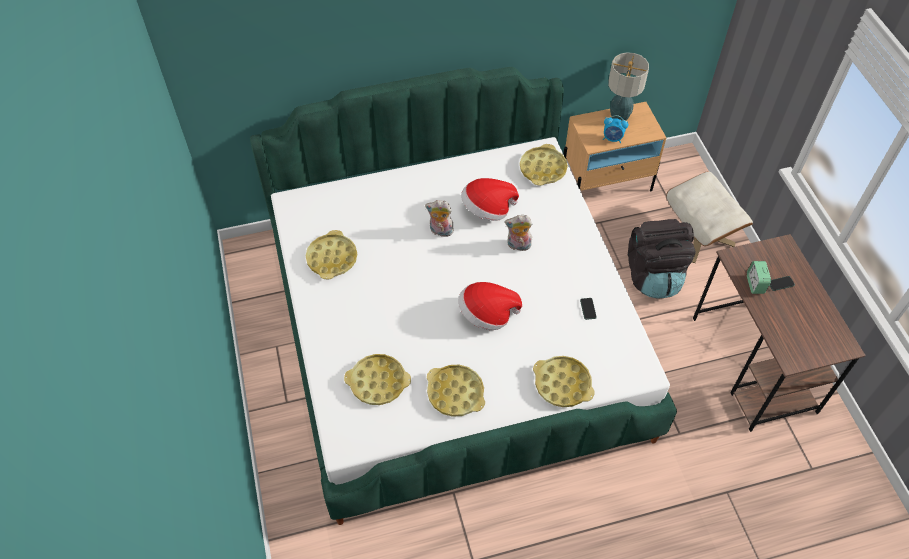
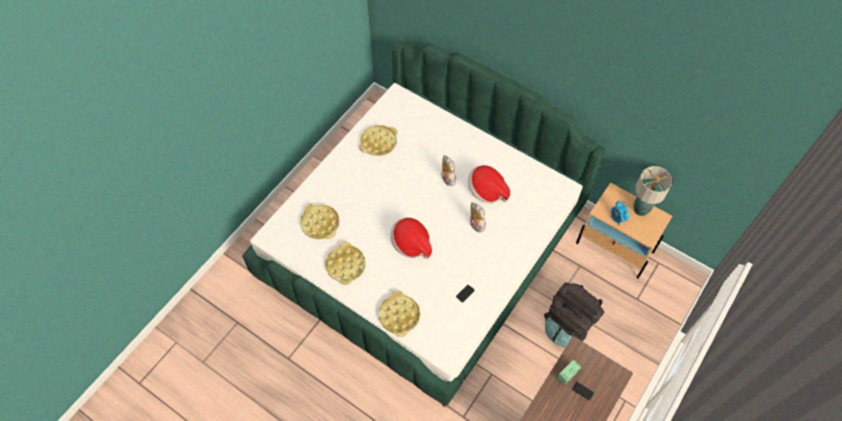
camera: 50 degrees right, 5 degrees up
yellow tray [520,144,568,186] -> none
beige ottoman [666,171,753,263] -> none

